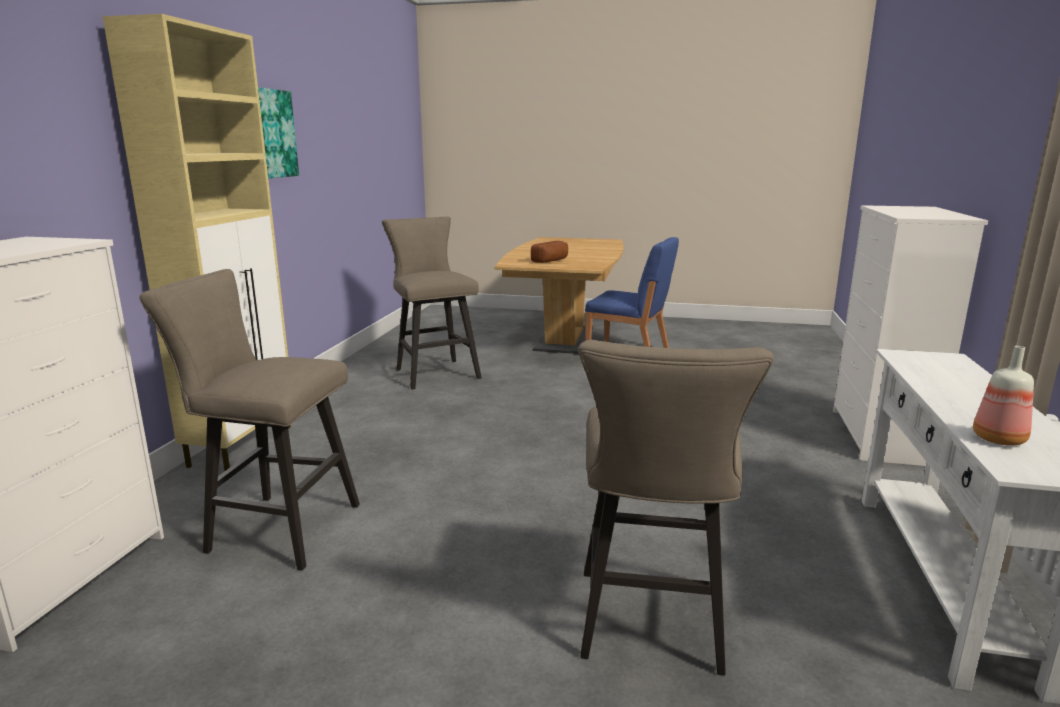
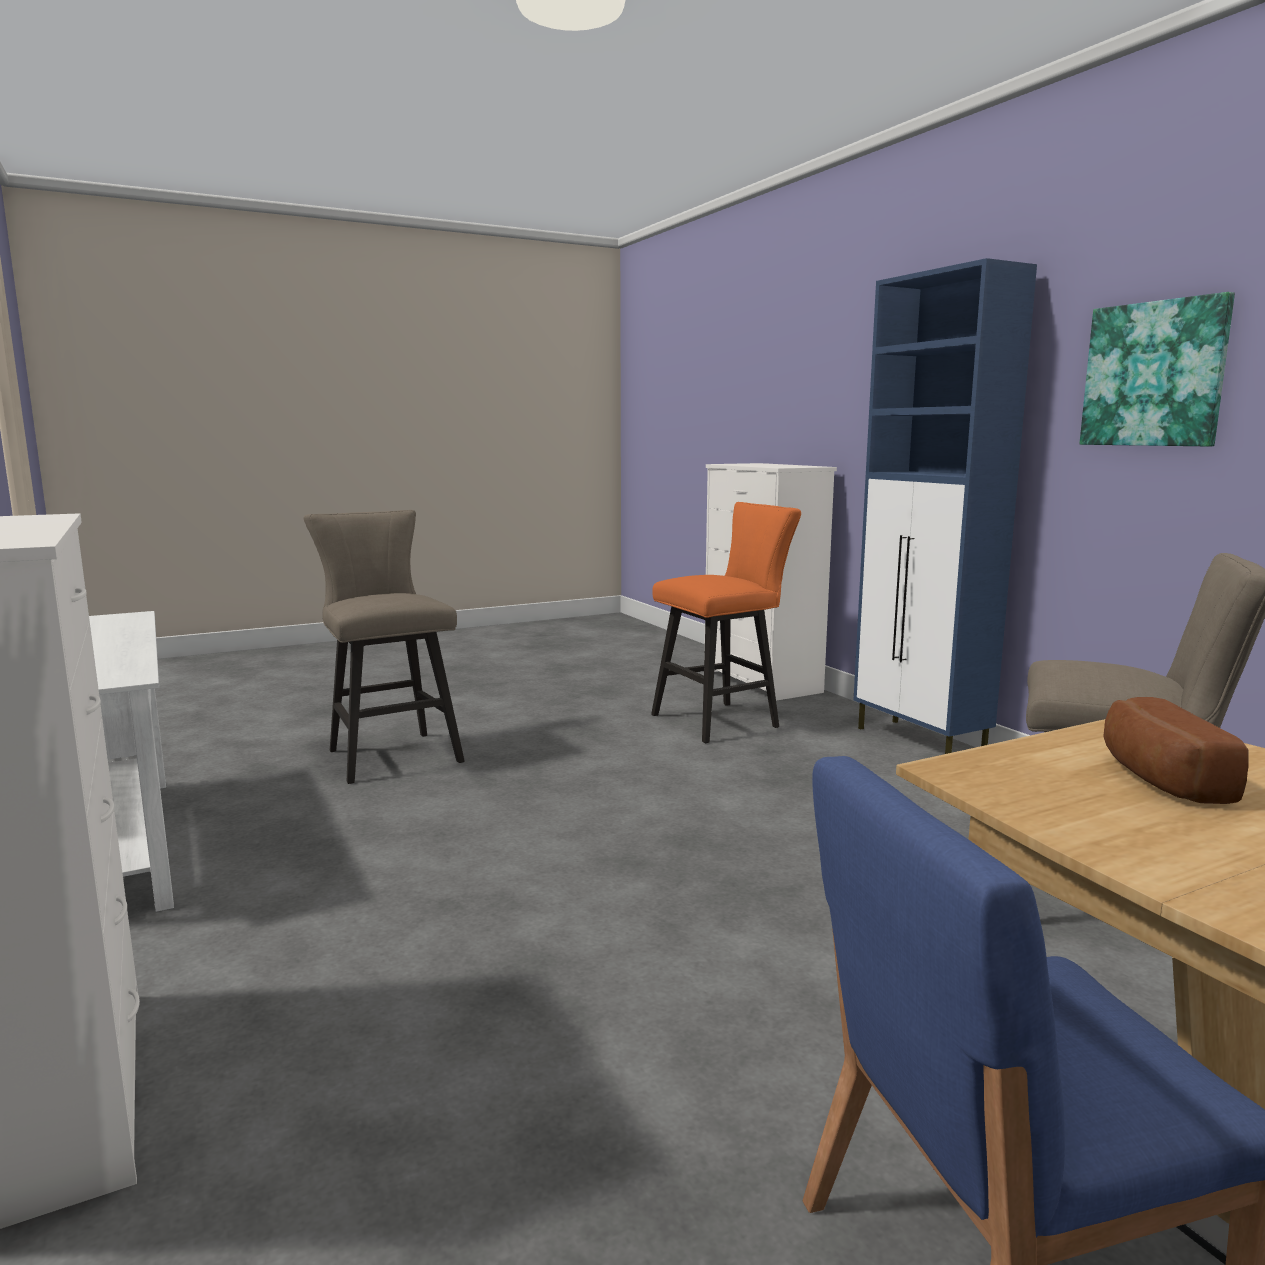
camera: 140 degrees right, 5 degrees down
beige cabinet [103,14,291,471] -> blue cabinet [853,258,1037,754]
beige stool [140,269,360,571] -> orange stool [651,502,801,743]
bottle [973,346,1034,446] -> none

